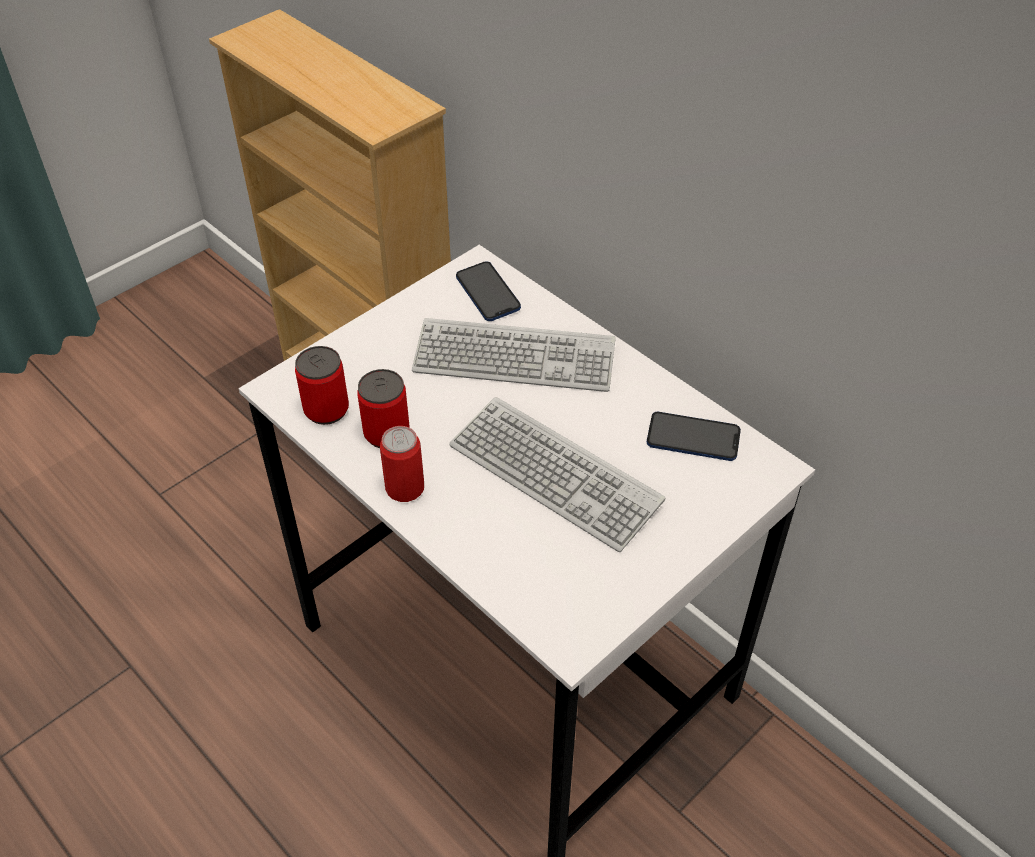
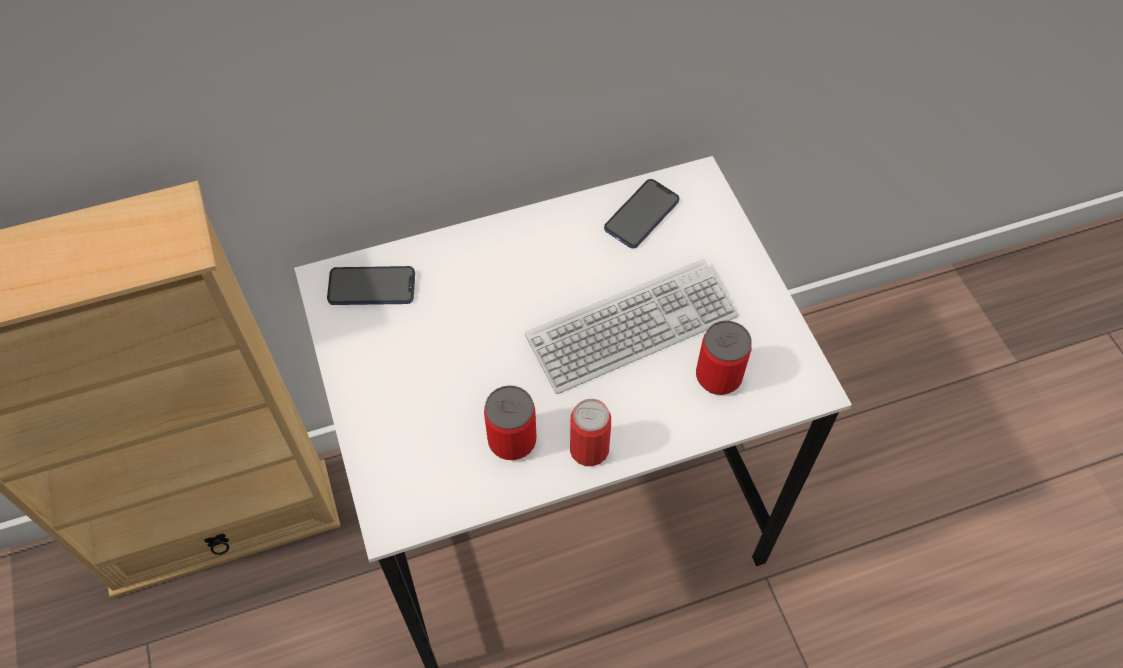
camera: 65 degrees left, 10 degrees up
can [295,346,349,425] -> can moved to [696,320,752,395]
keyboard [412,318,616,392] -> none

